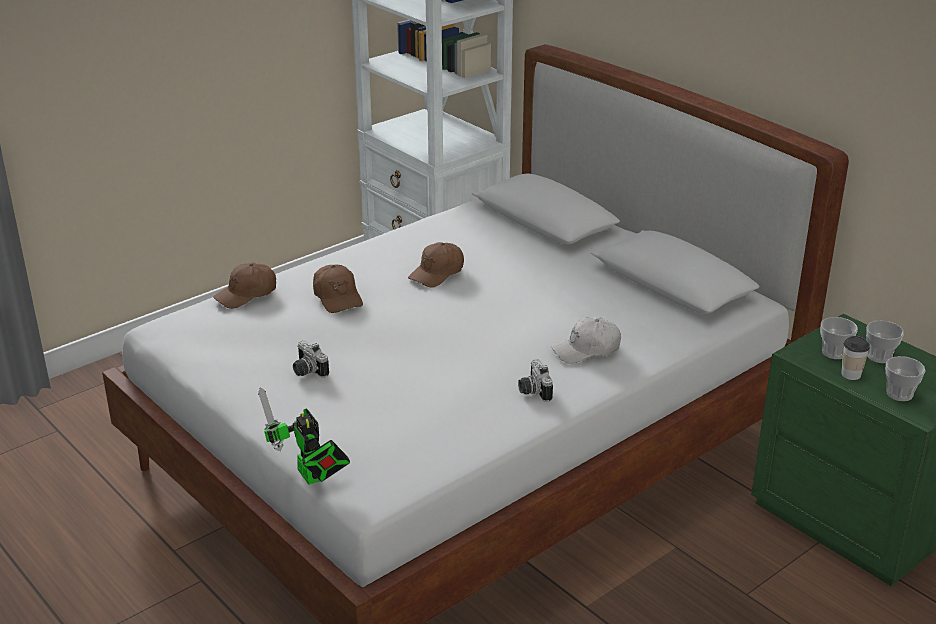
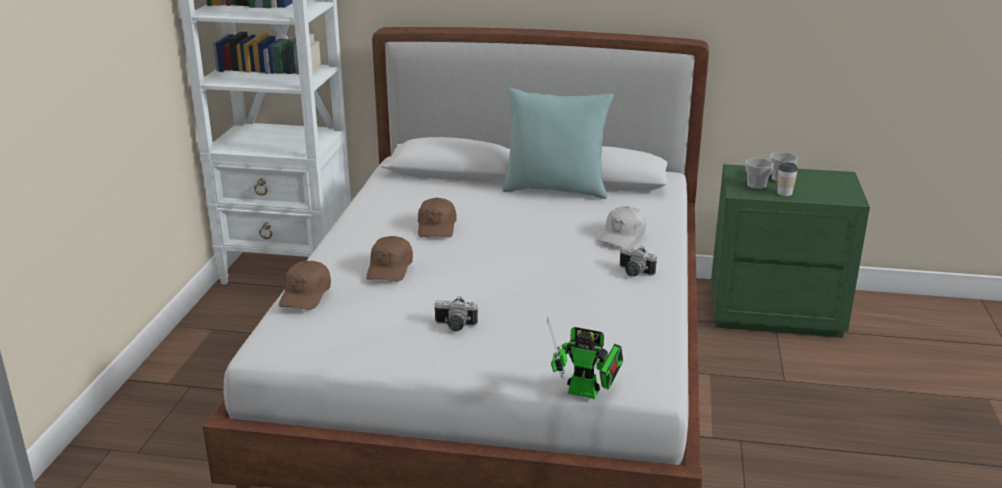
camera: 40 degrees left, 5 degrees down
brown cap [313,264,363,313] -> brown cap turned 75 degrees clockwise [366,236,413,282]
cup [885,356,926,401] -> none
none -> turquoise pillow [502,88,614,199]

